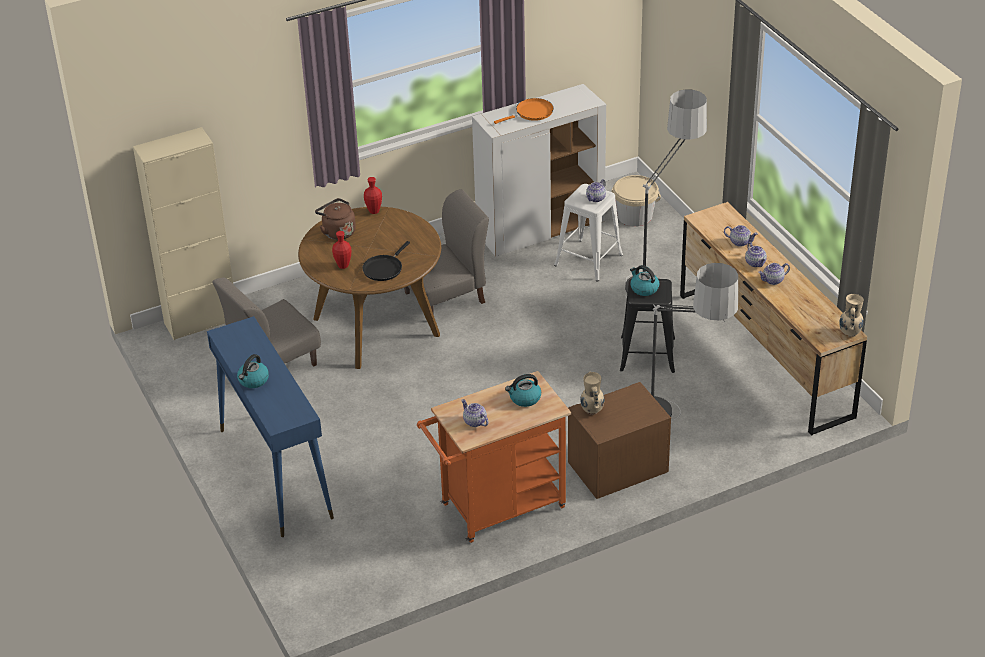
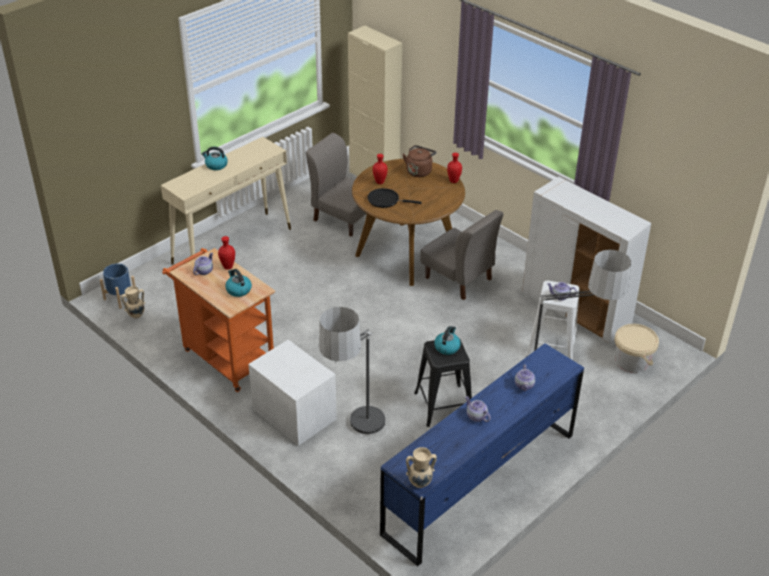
camera: 70 degrees right, 0 degrees up
blue console table [207,316,334,537] -> beige console table [161,137,291,265]
orange frying pan [494,98,553,124] -> none
brown nightstand [568,382,671,499] -> white nightstand [248,340,337,446]
beige vase [580,372,604,415] -> beige vase moved to [121,286,145,319]
brown dresser [680,202,867,436] -> blue dresser [380,344,584,567]
teapot [745,242,767,267] -> none
none -> blue planter [100,263,136,309]
none -> red vase [218,236,235,270]

